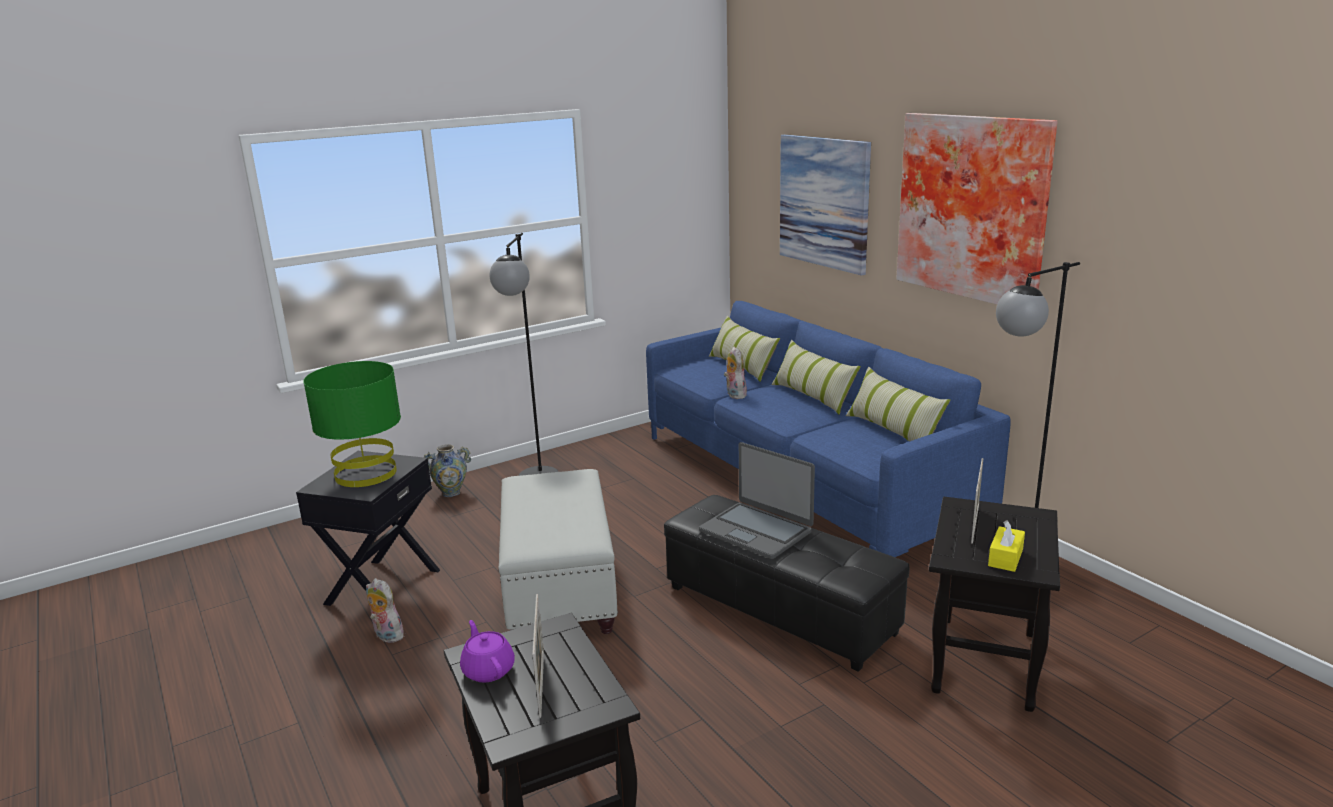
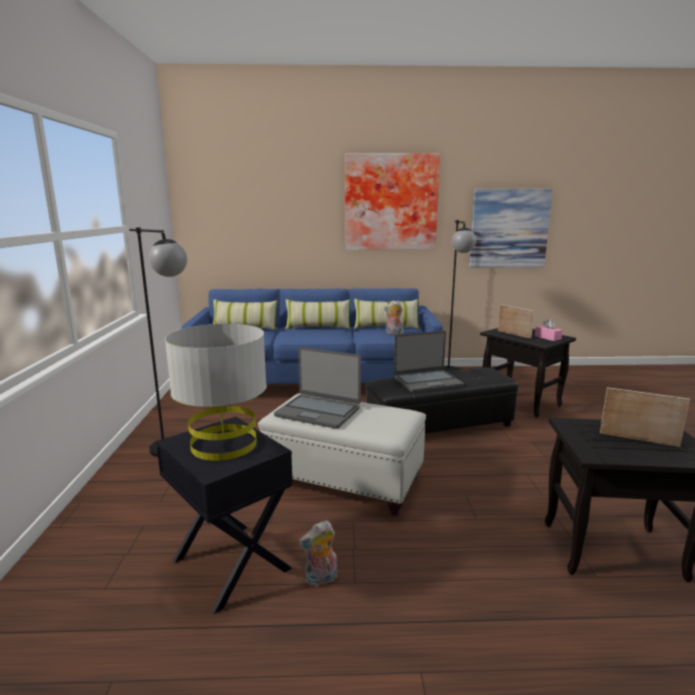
camera: 60 degrees left, 5 degrees down
green table lamp [303,361,401,487] -> grey table lamp [165,324,267,461]
vase [424,444,471,497] -> none
purple teapot [460,620,515,683] -> none
plush toy [724,347,747,399] -> plush toy moved to [384,300,403,335]
picture [780,134,871,276] -> picture moved to [469,189,553,268]
yellow tissue box [988,520,1025,572] -> pink tissue box [535,319,563,341]
none -> laptop [274,347,361,429]

